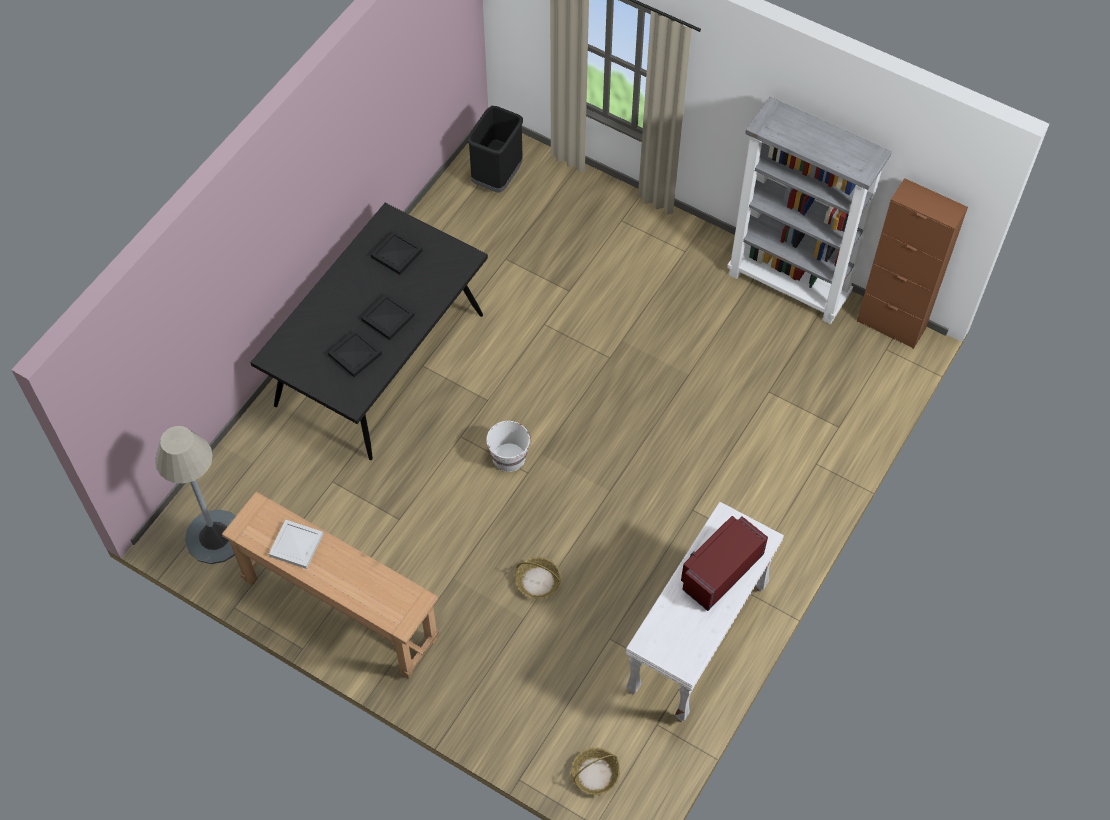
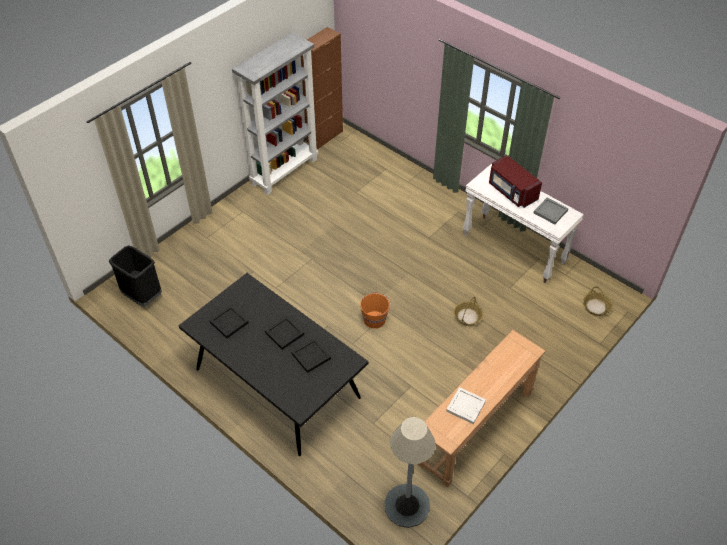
camera: 80 degrees left, 10 degrees down
white bucket [486,421,531,472] -> orange bucket [360,292,391,329]
none -> grey tray [534,198,569,224]

